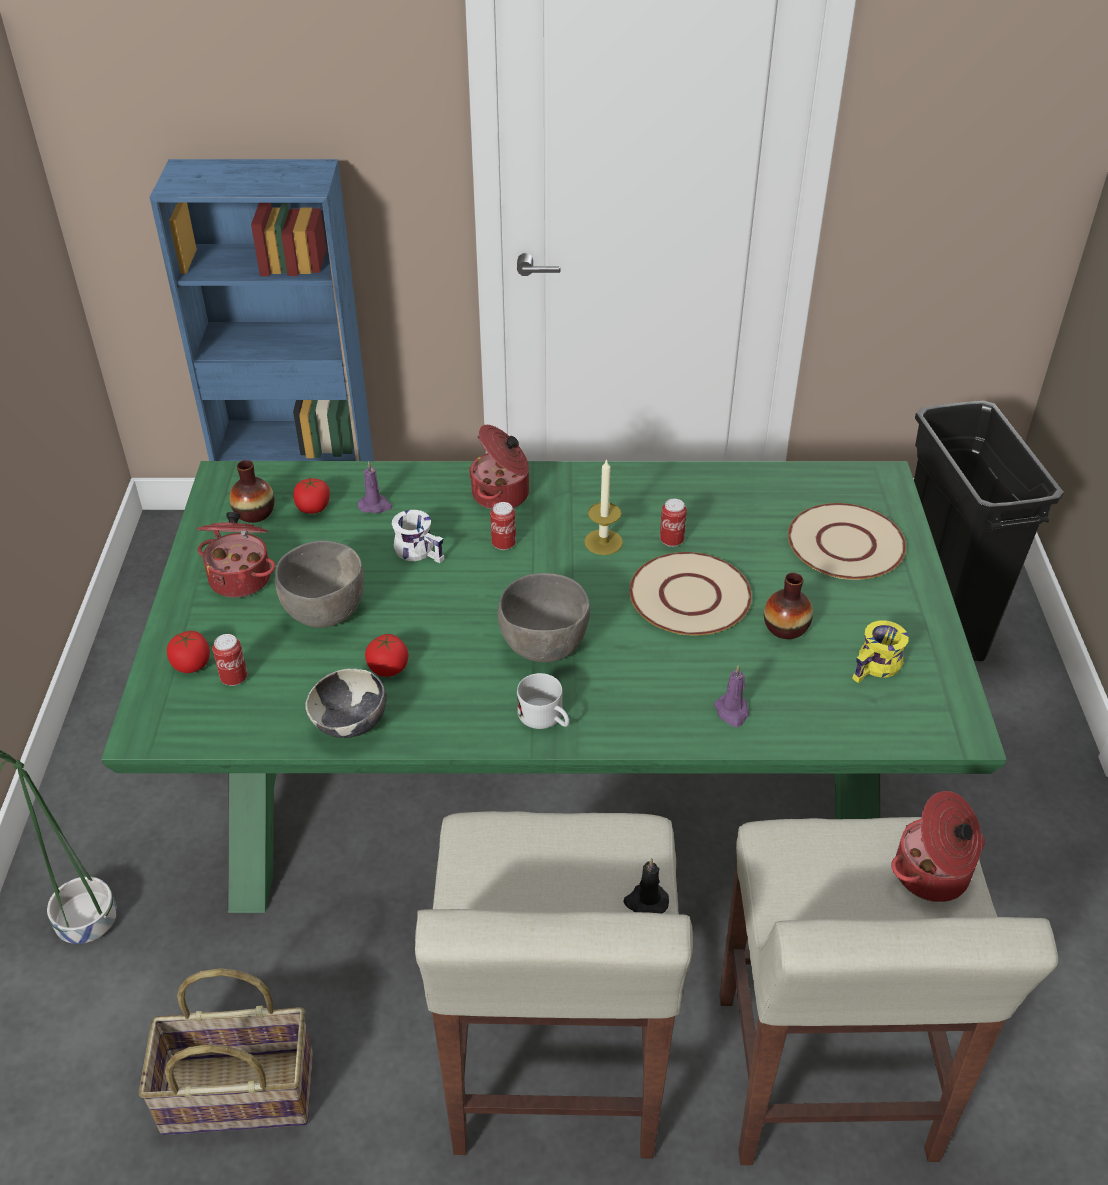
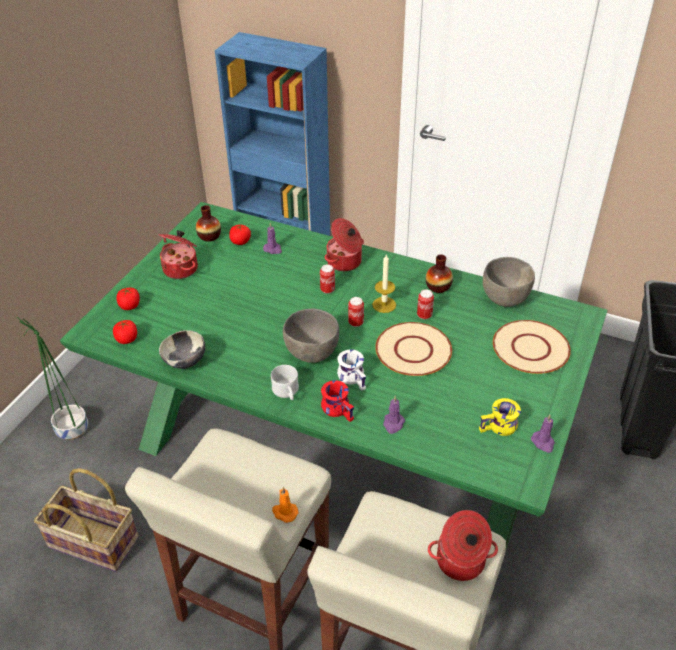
camera: 25 degrees right, 0 degrees up
can [212,634,248,686] -> can moved to [348,297,364,327]
grey bowl [275,540,364,628] -> grey bowl moved to [483,257,535,307]
tomato [365,634,408,677] -> tomato moved to [113,320,137,344]
white mug [392,510,444,563] -> white mug moved to [337,349,366,391]
black candle [623,858,669,913] -> orange candle [272,487,298,523]
vase [764,573,813,639] -> vase moved to [426,255,453,293]
none -> red mug [321,380,354,422]
none -> purple candle [531,415,555,453]

